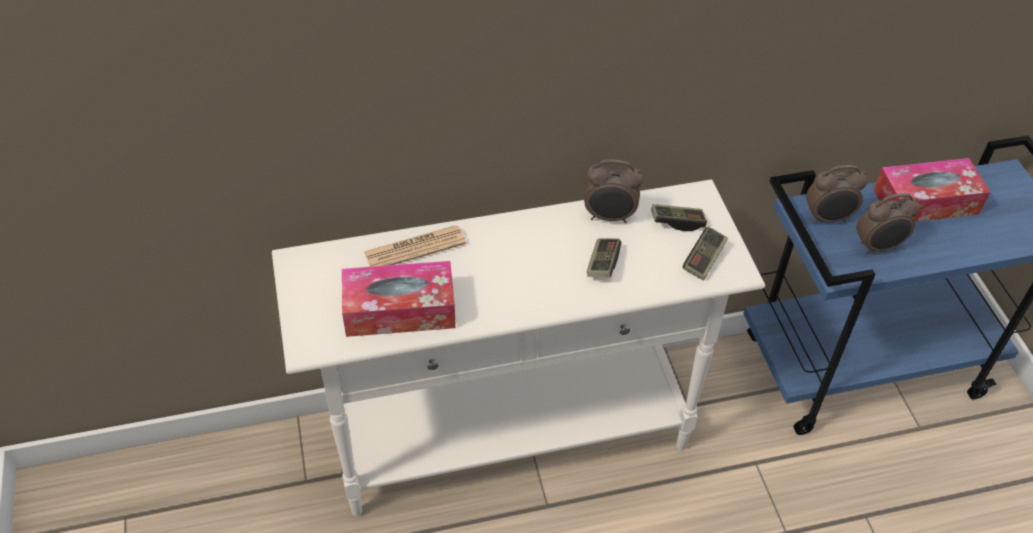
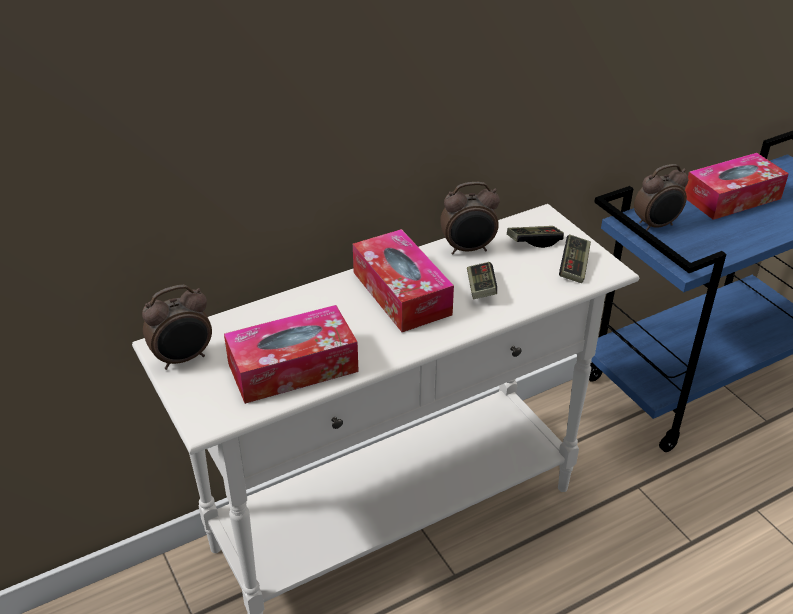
camera: 15 degrees left, 10 degrees down
newspaper [364,225,467,267] -> none
alarm clock [856,193,920,254] -> alarm clock moved to [142,285,212,370]
none -> tissue box [353,229,454,332]

